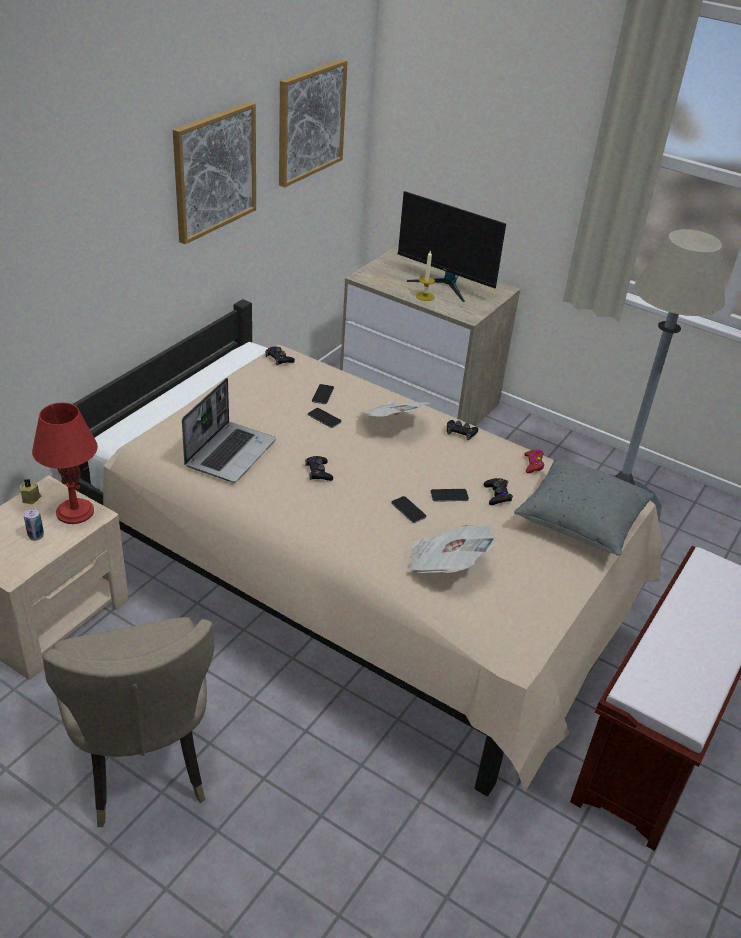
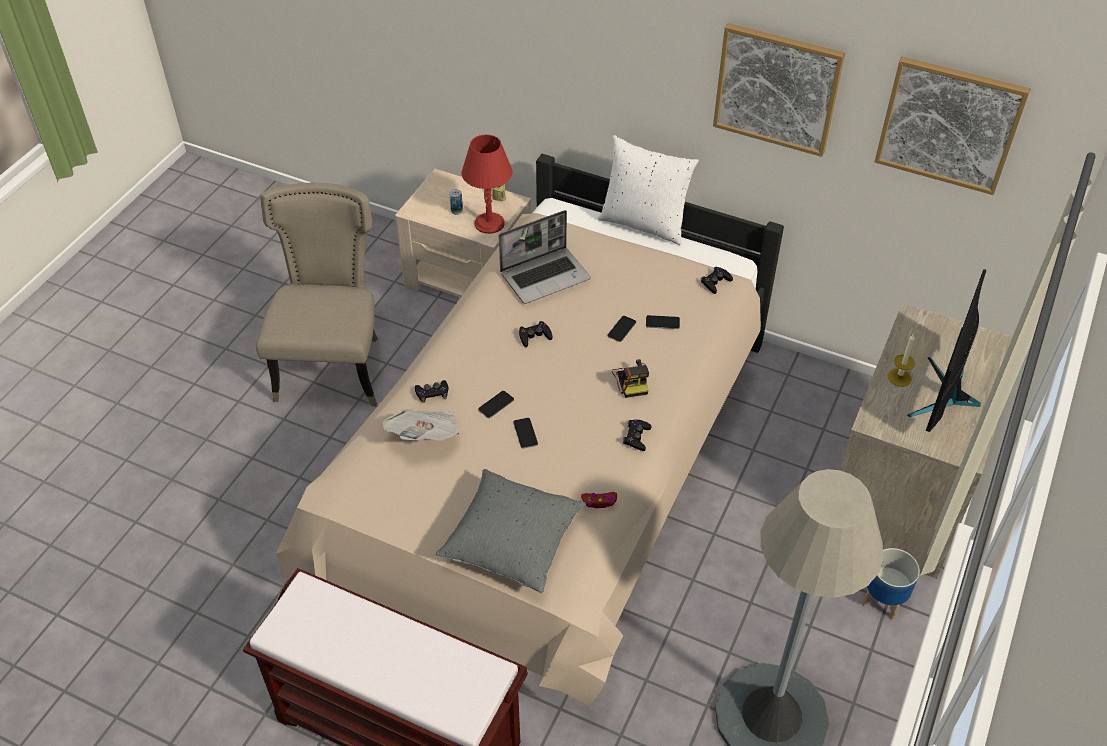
camera: 85 degrees right, 10 degrees up
beige chair [43,617,215,827] -> beige chair turned 120 degrees clockwise [256,183,378,406]
laptop [182,378,276,483] -> laptop turned 45 degrees counterclockwise [499,210,591,304]
newspaper [361,401,431,417] -> camera [612,359,649,398]
black game controller [484,478,513,505] -> black game controller moved to [415,380,449,403]
none -> white pillow [598,135,699,245]
none -> planter [863,548,920,620]

